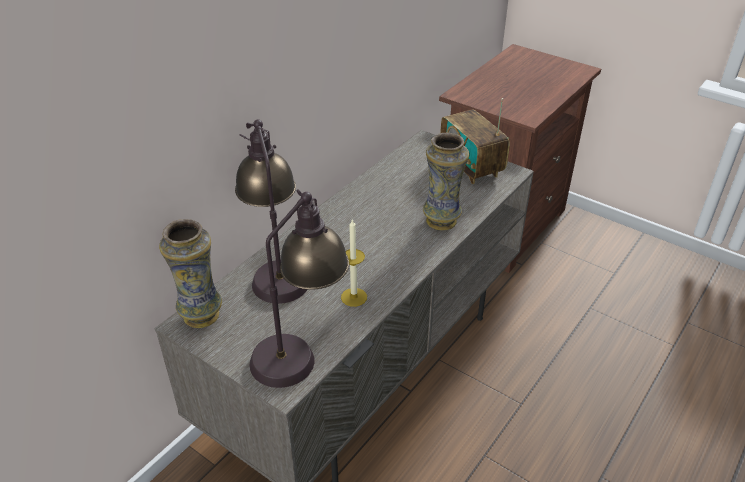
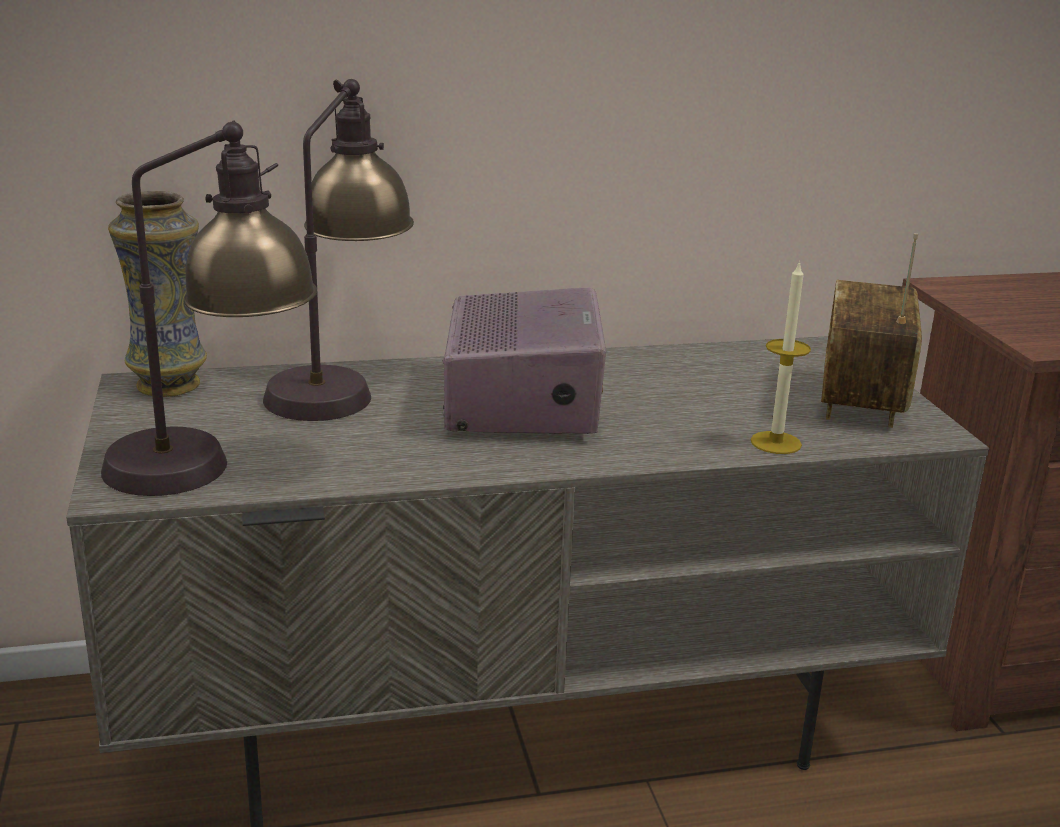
camera: 40 degrees right, 15 degrees down
candle [341,219,367,307] -> candle moved to [751,260,811,454]
vase [423,133,469,230] -> none
none -> radio [443,287,606,434]

